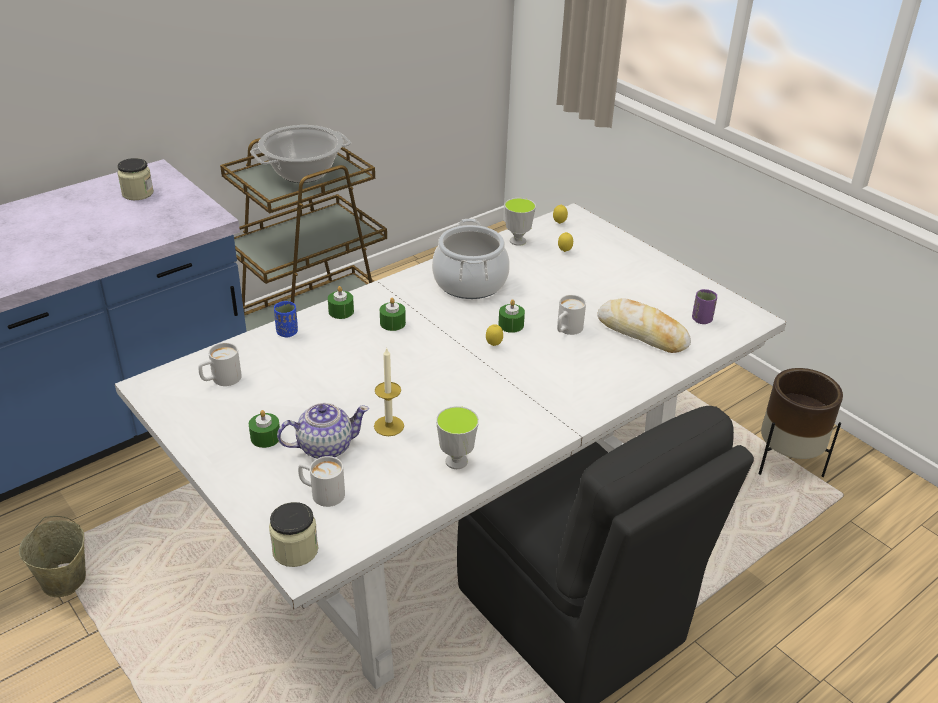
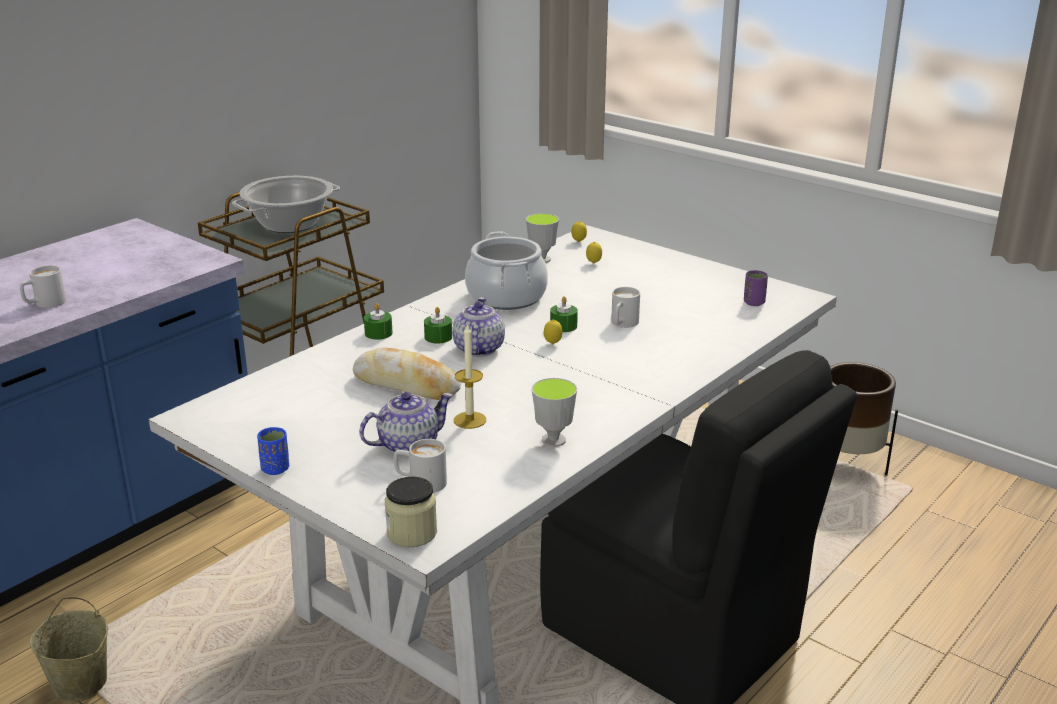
camera: 10 degrees left, 10 degrees down
jar [117,158,154,200] -> none
white mug [198,343,242,386] -> white mug moved to [20,265,67,308]
green candle [249,410,280,448] -> none
blue cup [274,301,298,337] -> blue cup moved to [257,427,289,475]
bread [597,298,691,353] -> bread moved to [353,347,461,400]
none -> teapot [452,297,505,357]

